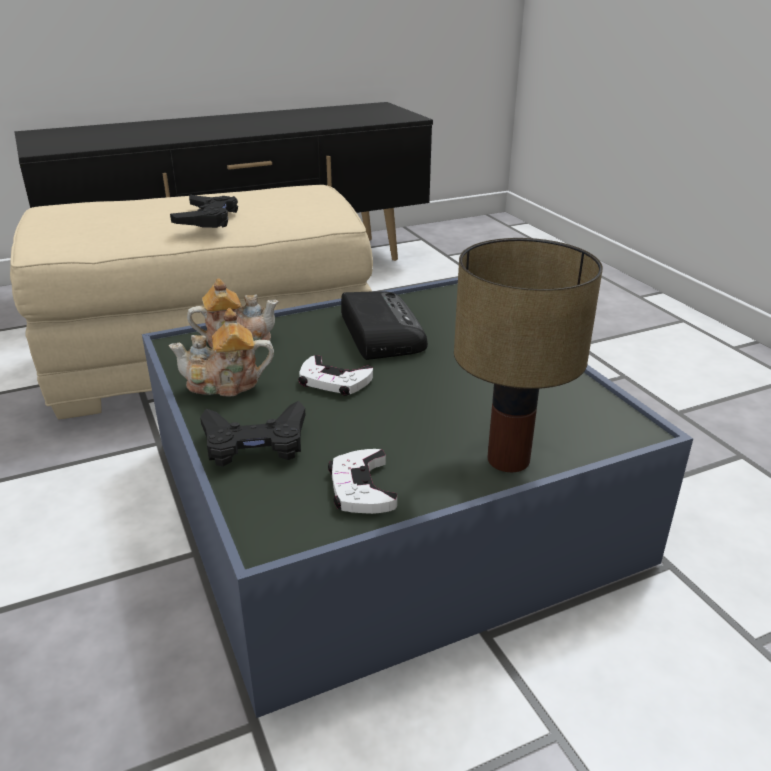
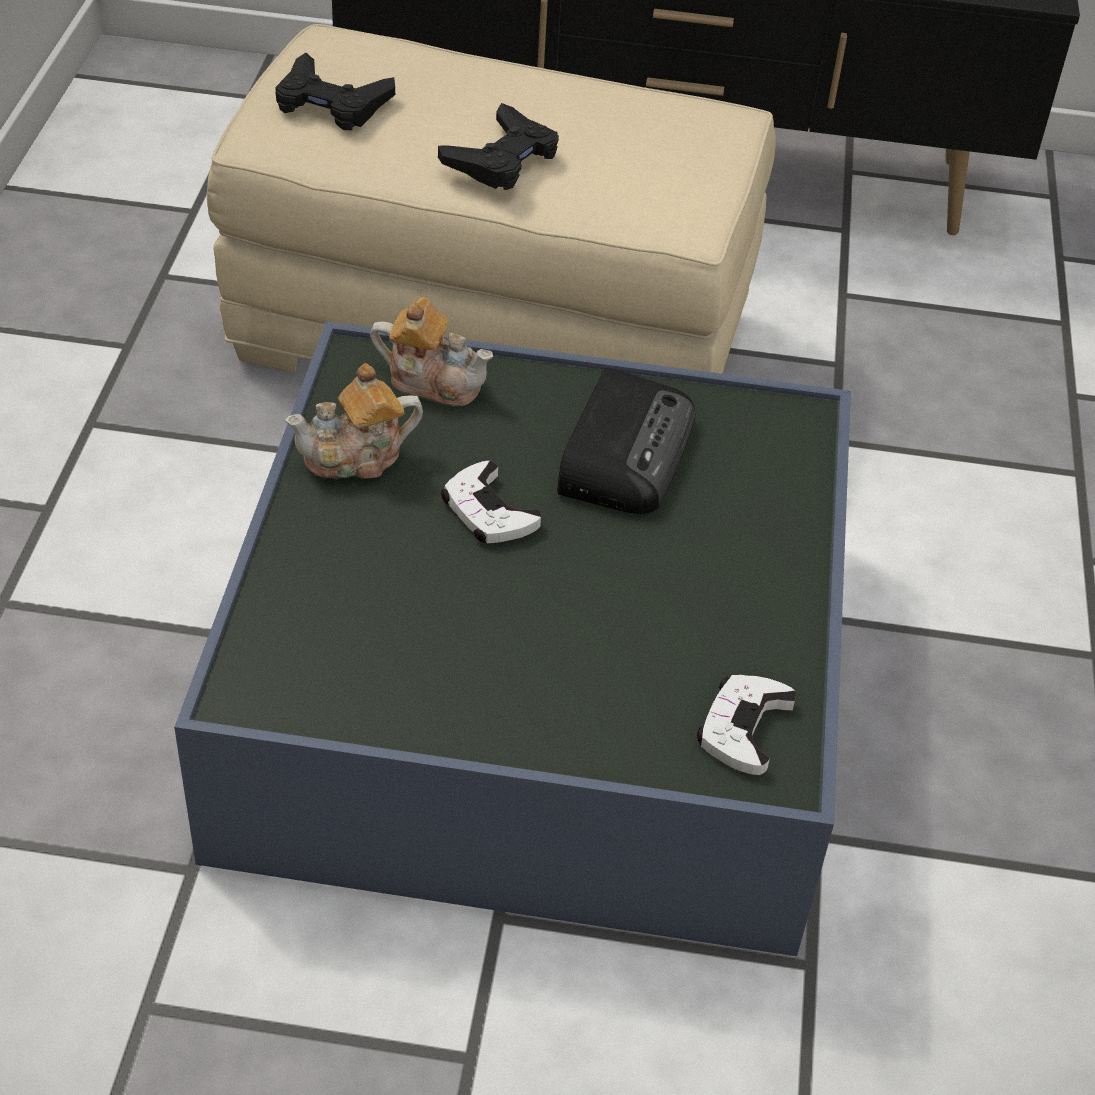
camera: 30 degrees right, 15 degrees up
teapot [169,308,274,396] -> teapot turned 45 degrees counterclockwise [285,363,423,479]
black game controller [200,401,306,466] -> black game controller moved to [275,53,395,130]
white game controller [328,449,397,514] -> white game controller moved to [697,675,796,775]
table lamp [454,238,603,472] -> none

